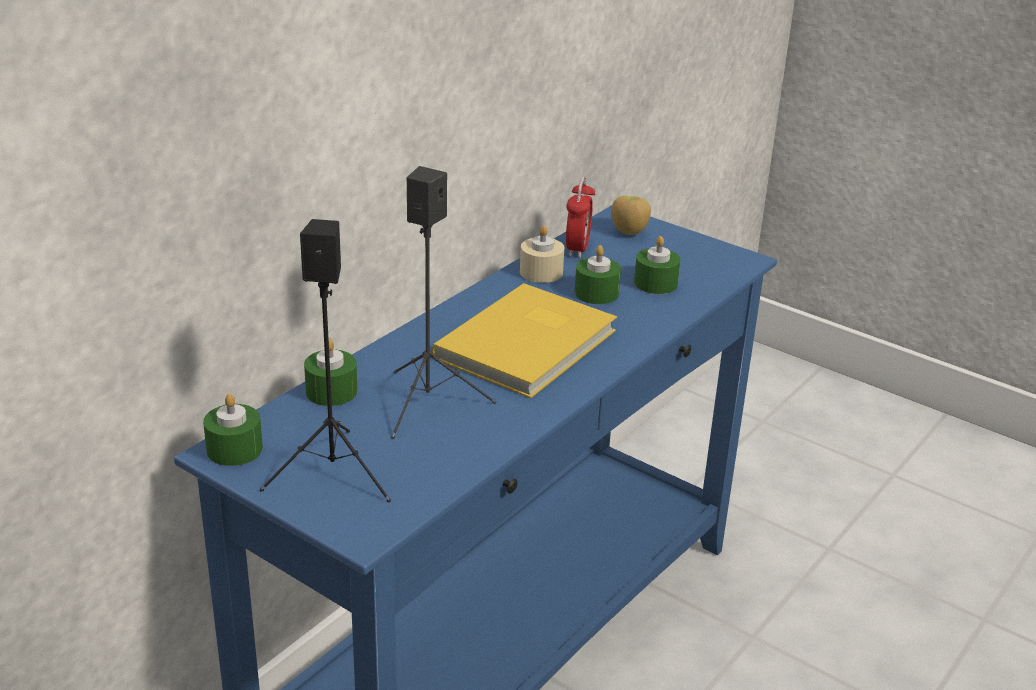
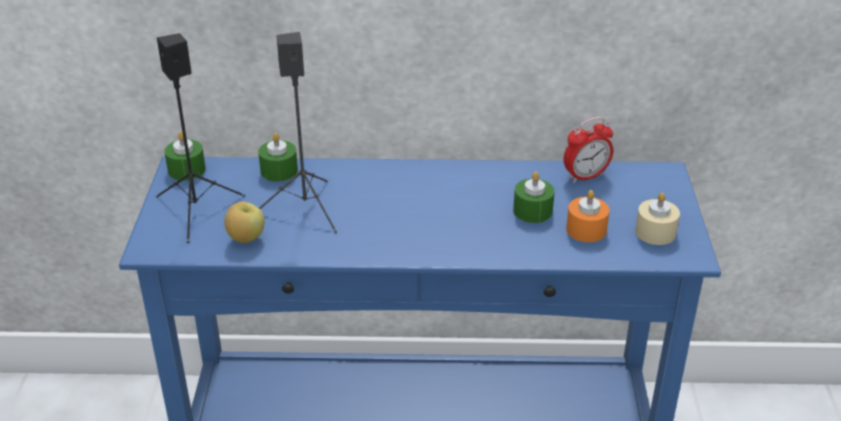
camera: 55 degrees right, 5 degrees up
yellow book [432,283,617,398] -> none
beige candle [520,225,565,283] -> beige candle moved to [635,193,680,245]
apple [611,196,651,235] -> apple moved to [224,202,265,243]
green candle [634,236,681,294] -> orange candle [566,190,610,242]

